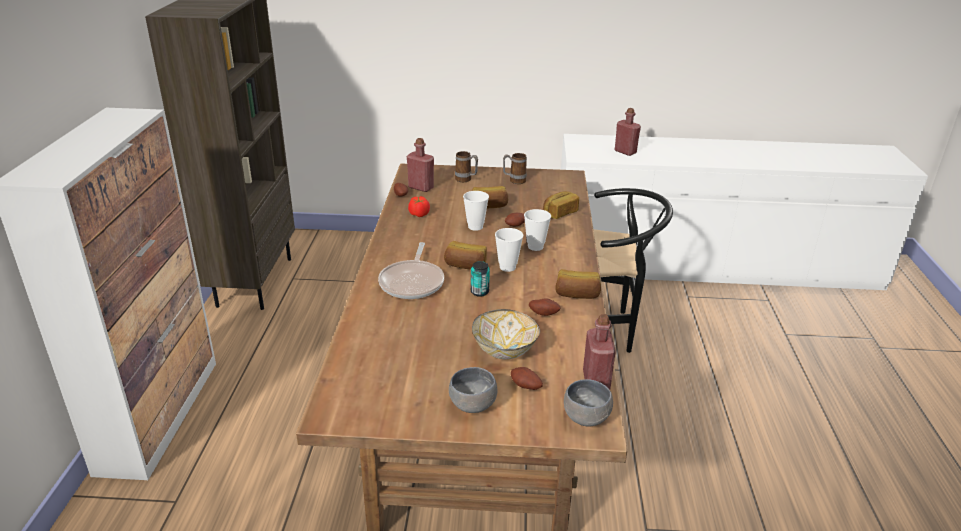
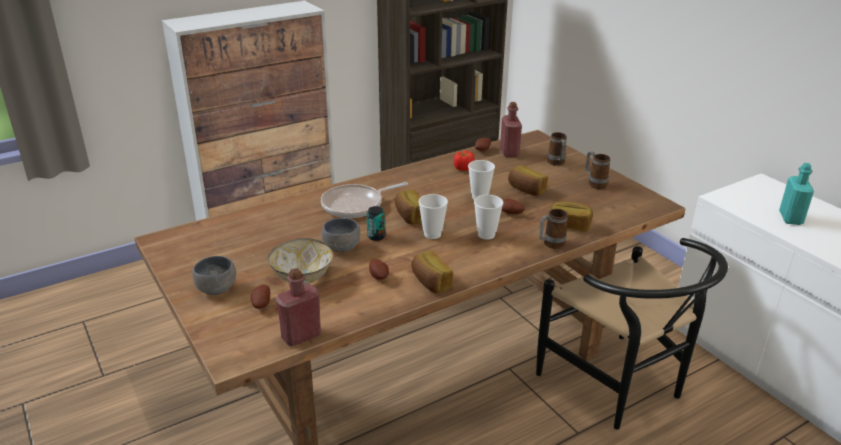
camera: 55 degrees right, 0 degrees up
grey bowl [564,379,613,426] -> grey bowl moved to [322,218,360,252]
red bottle [615,108,641,156] -> turquoise bottle [779,163,814,225]
none -> mug [539,209,568,249]

